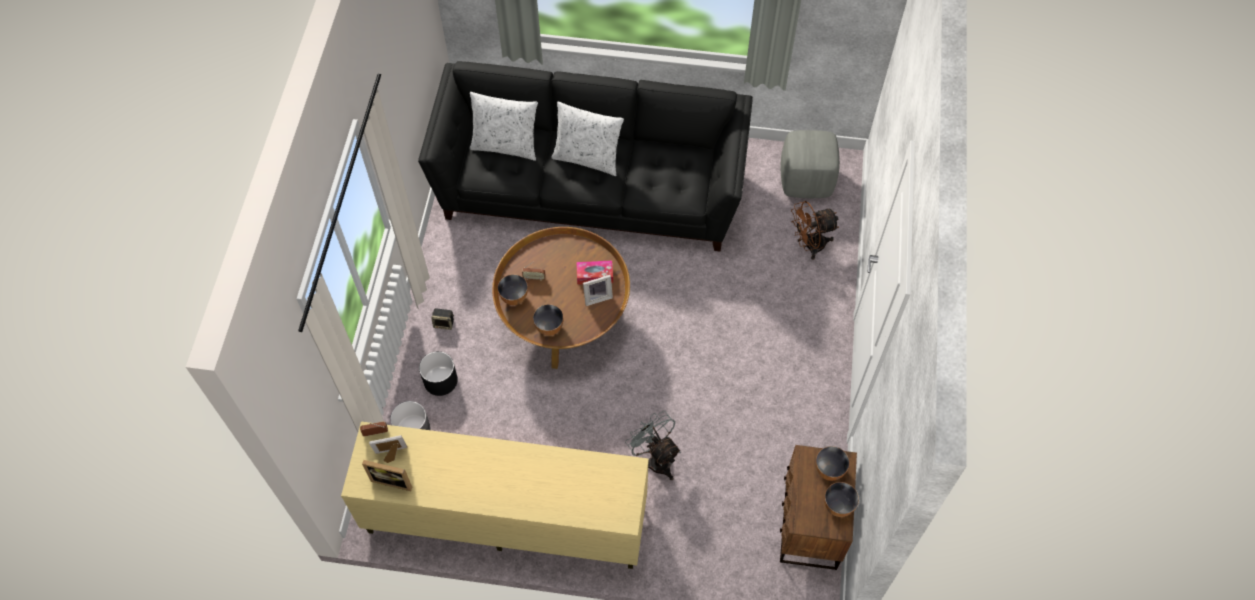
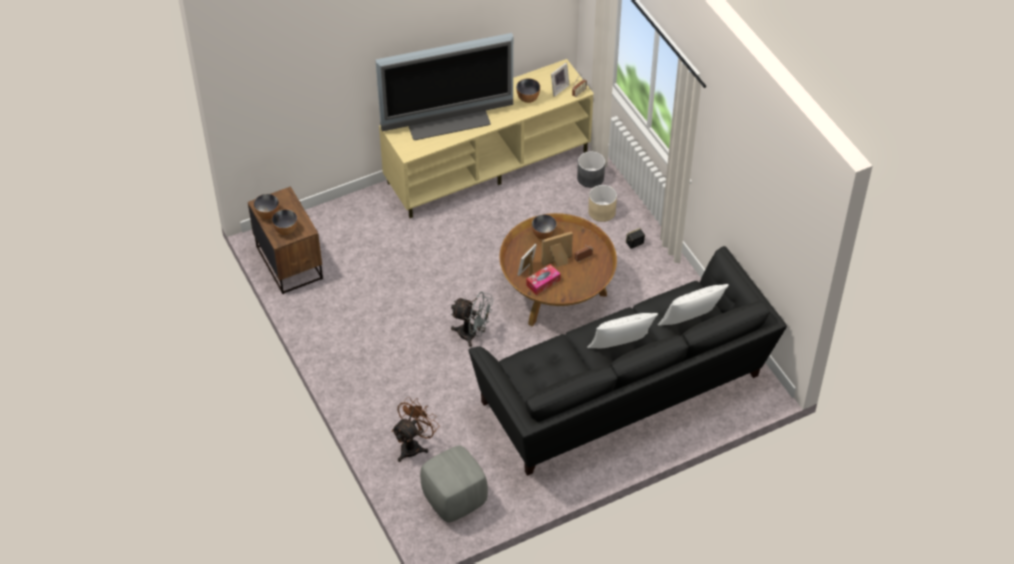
camera: 145 degrees right, 10 degrees down
picture frame [362,460,412,491] -> picture frame moved to [541,231,573,267]
black planter [419,351,458,396] -> beige planter [588,185,617,222]
bowl [498,274,528,305] -> bowl moved to [516,78,540,103]
grey fan [625,411,681,480] -> grey fan moved to [451,292,493,347]
none -> television [375,33,513,140]

